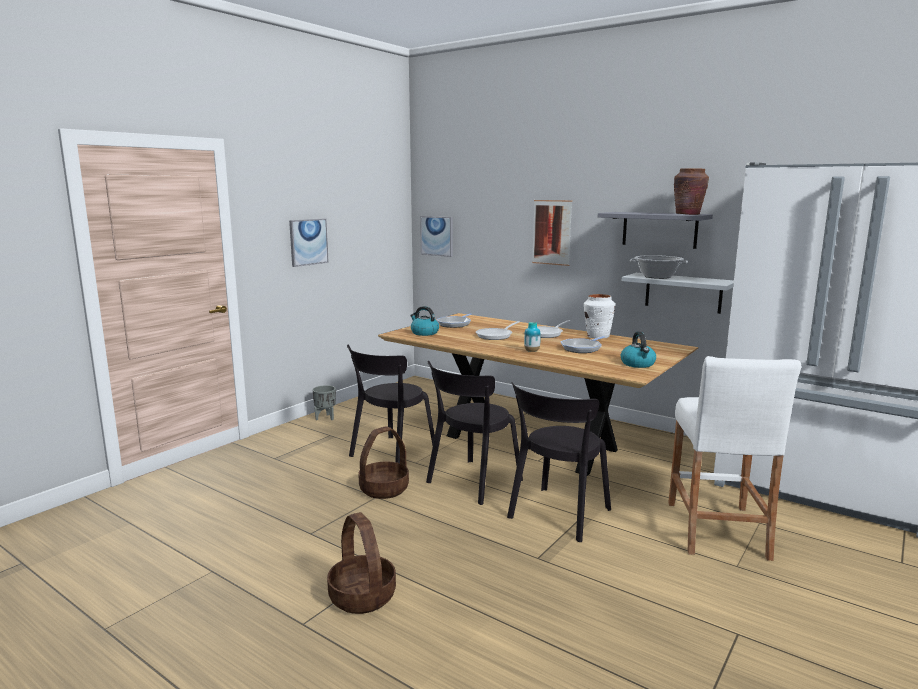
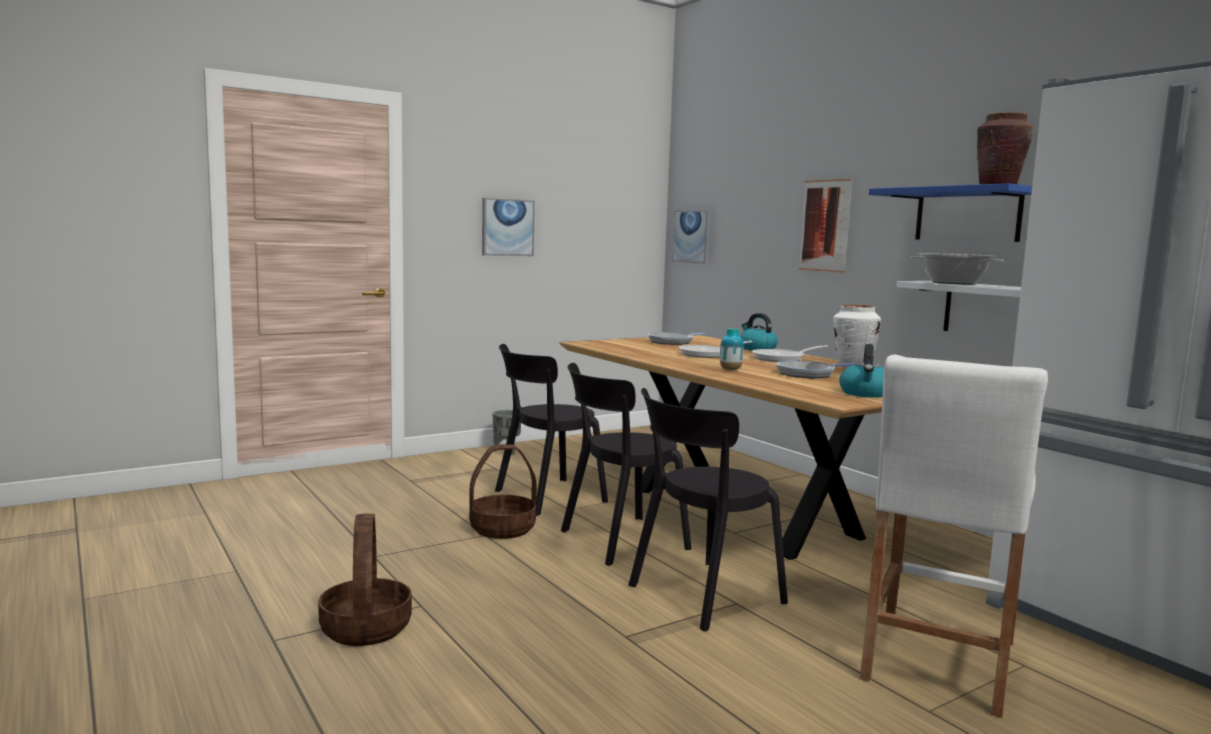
camera: 20 degrees right, 5 degrees down
kettle [410,306,439,336] -> kettle moved to [740,313,778,351]
grey shelf [598,212,713,249] -> blue shelf [869,183,1032,242]

